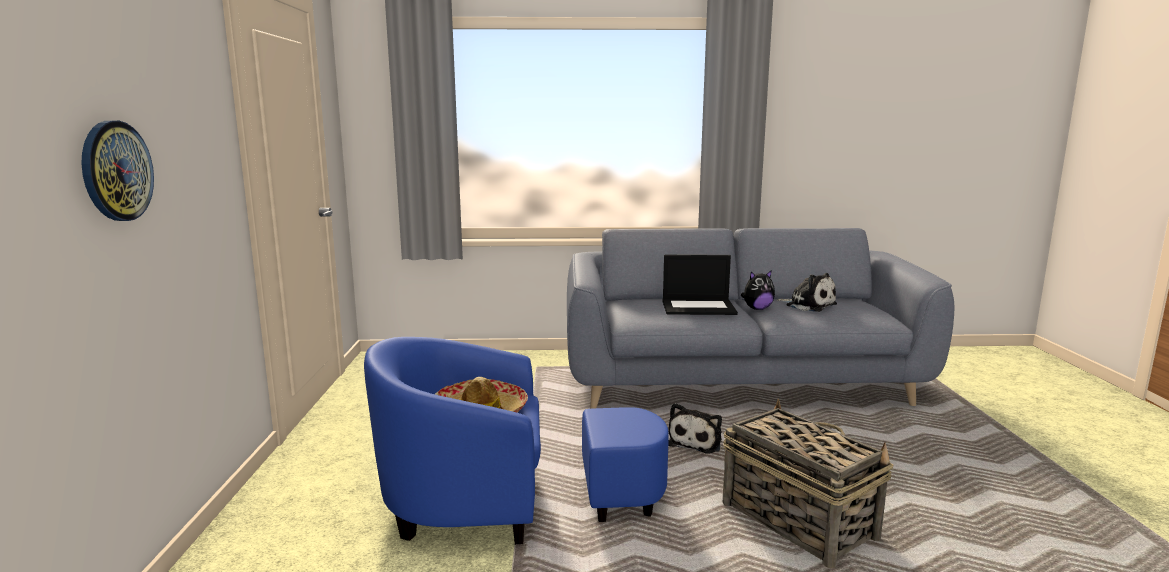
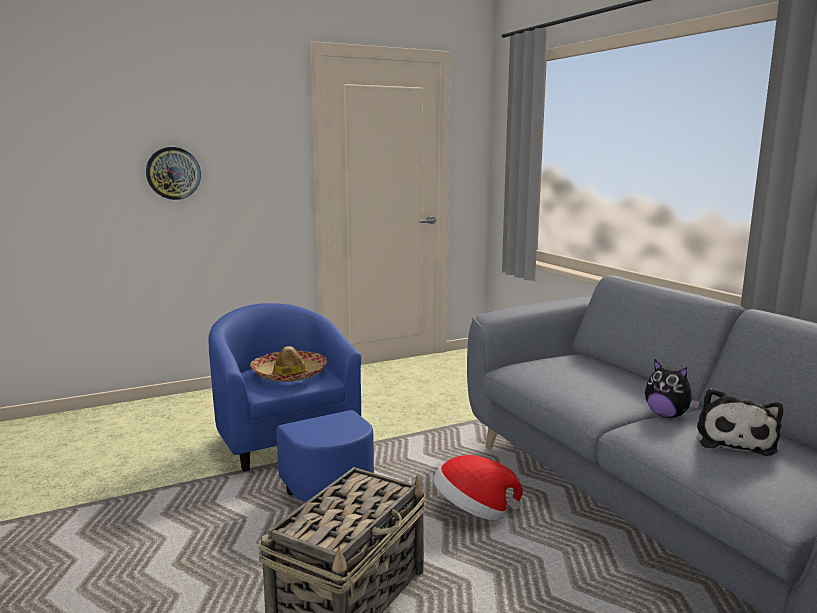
camera: 65 degrees right, 0 degrees up
laptop [662,254,738,315] -> none
plush toy [668,403,722,454] -> hat [433,455,523,521]

